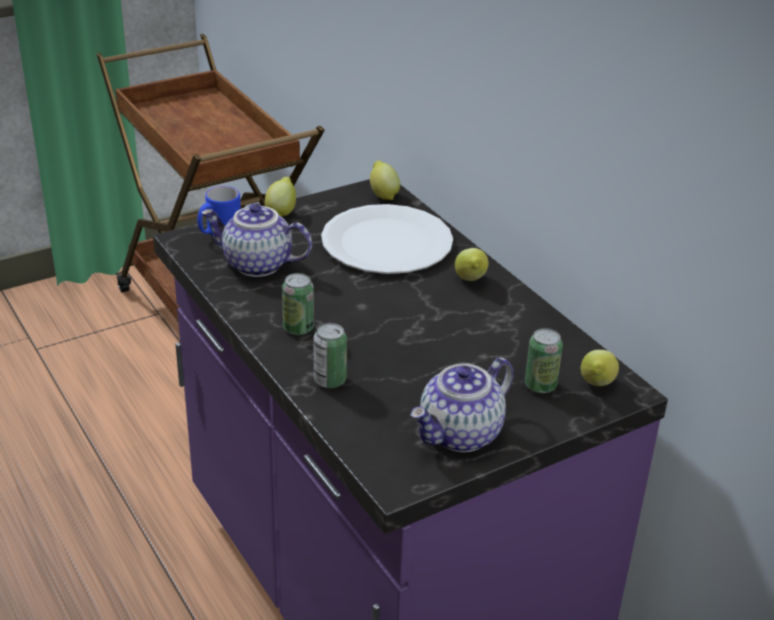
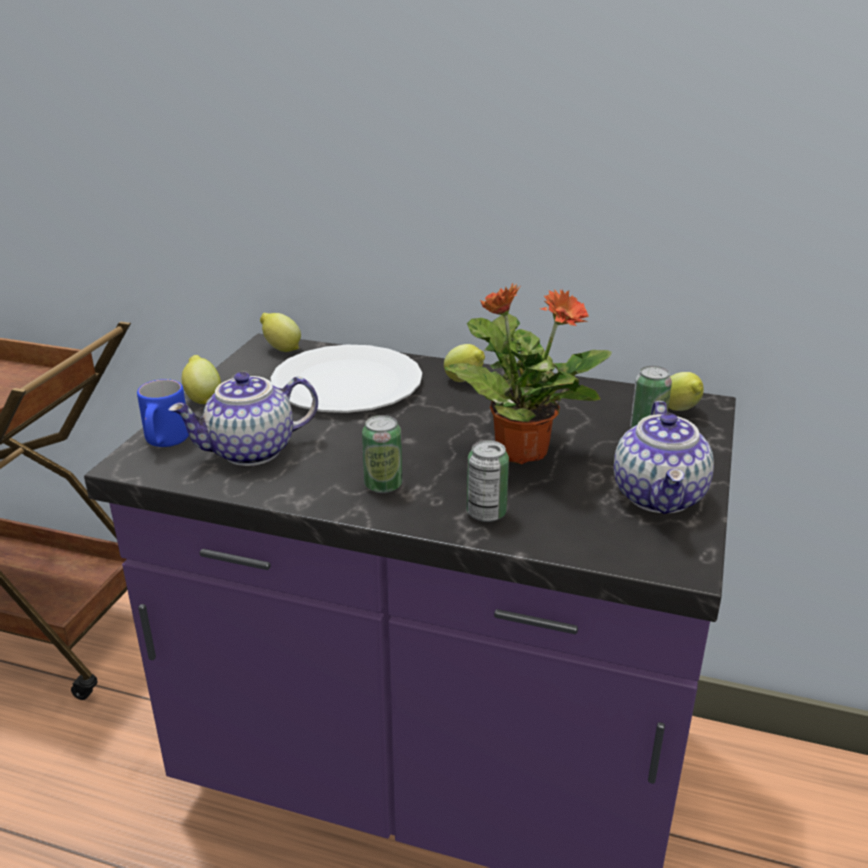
camera: 40 degrees left, 5 degrees down
none -> potted plant [445,284,612,464]

